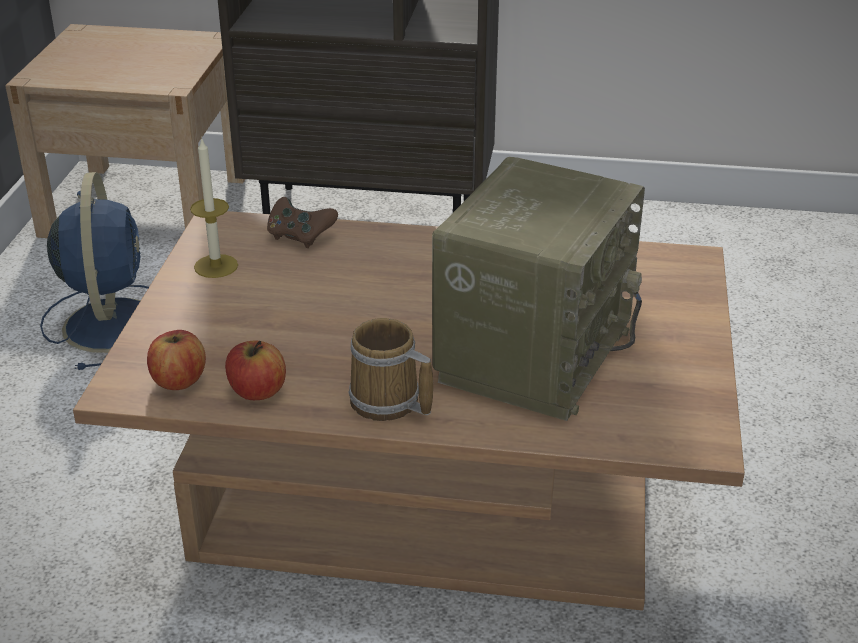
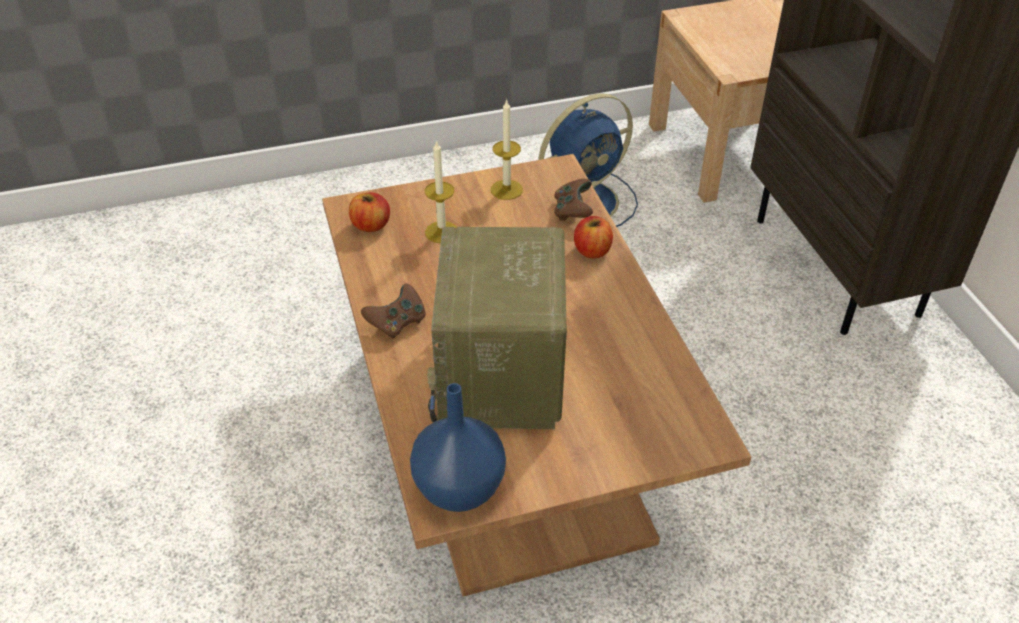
camera: 65 degrees right, 10 degrees up
apple [225,341,286,400] -> apple moved to [574,216,613,258]
mug [348,318,433,421] -> brown game controller [361,283,426,339]
radio [432,157,645,421] -> radio turned 90 degrees clockwise [428,227,567,429]
none -> blue vase [410,383,506,512]
none -> candle [425,140,457,243]

